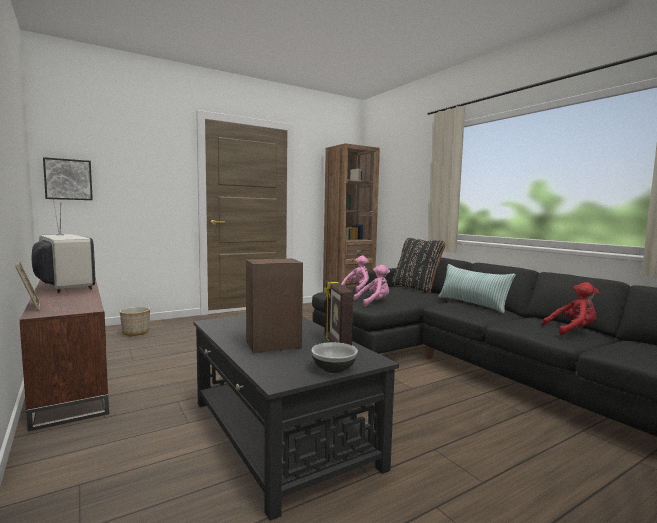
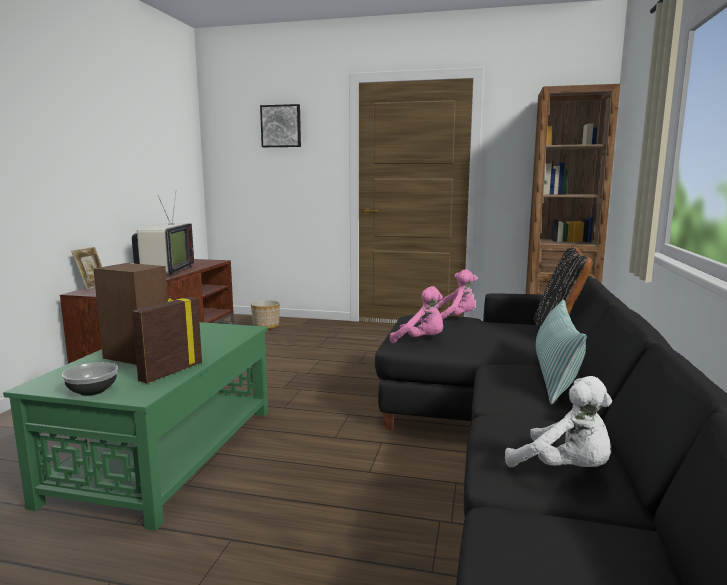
camera: 45 degrees right, 5 degrees up
picture [43,157,93,200] -> picture moved to [260,104,301,147]
black coffee table [193,315,399,521] -> green coffee table [3,322,268,531]
red plush toy [542,282,599,336] -> white plush toy [505,376,612,467]

